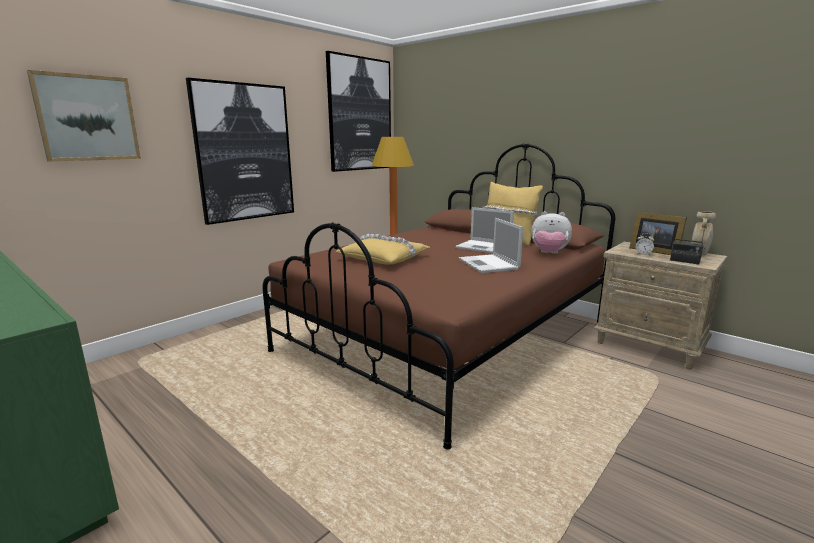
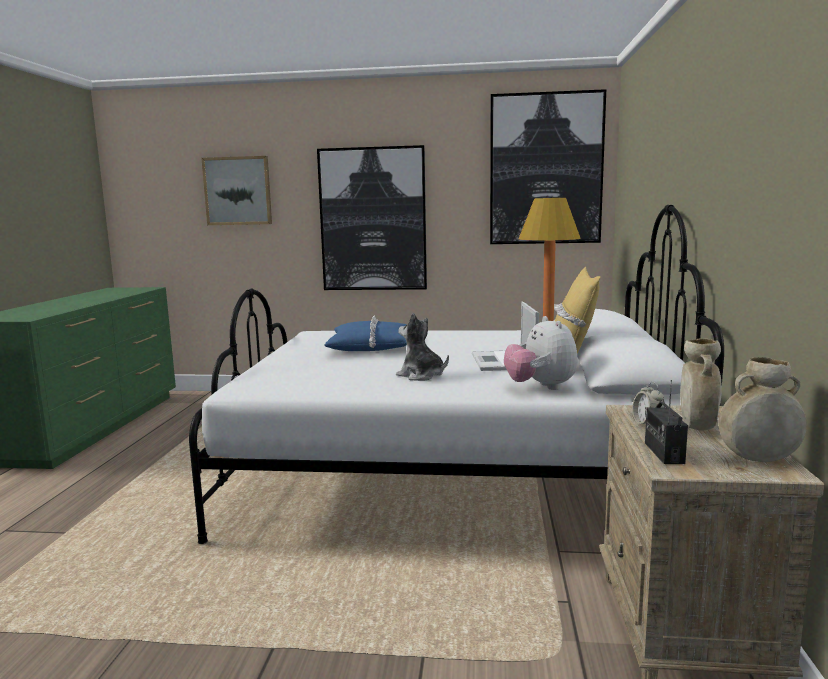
camera: 55 degrees right, 5 degrees down
brown bed [262,143,615,449] -> white bed [189,205,724,544]
yellow pillow [335,234,430,265] -> blue pillow [325,315,407,351]
laptop [459,218,523,273] -> plush toy [396,313,449,381]
picture frame [629,212,687,255] -> beige vase [680,338,722,431]

